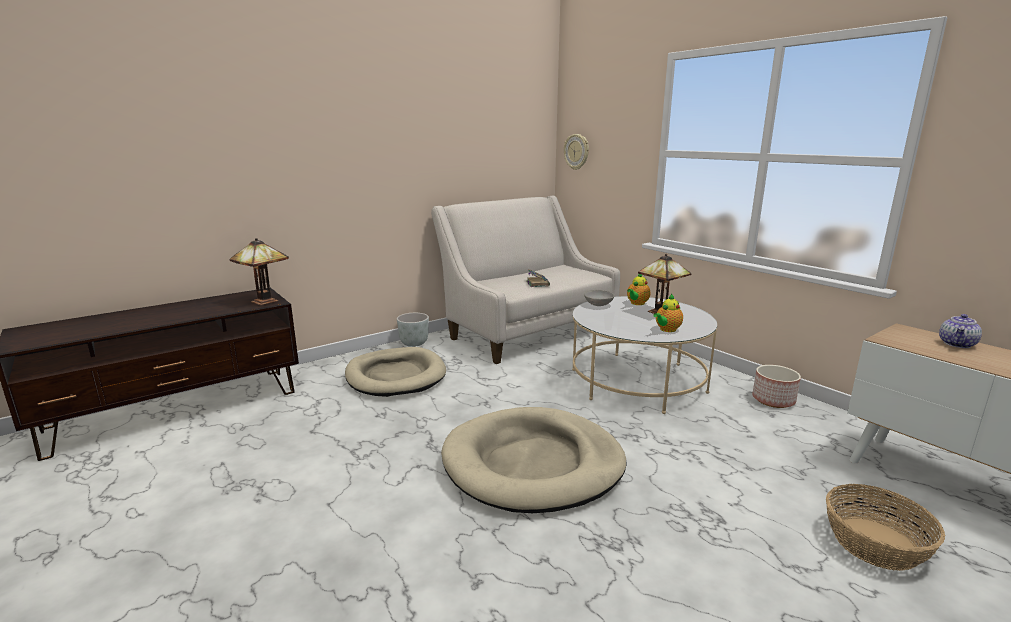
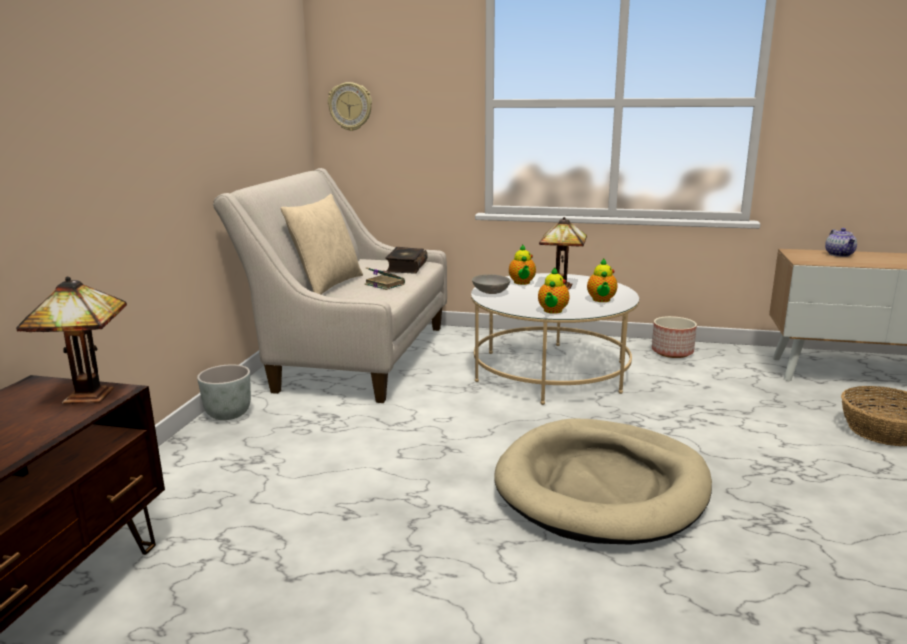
camera: 40 degrees left, 0 degrees up
beige dog bed [345,347,446,397] -> none
none -> beige pillow [281,194,363,294]
none -> book [385,247,428,274]
none -> teapot [538,267,569,314]

